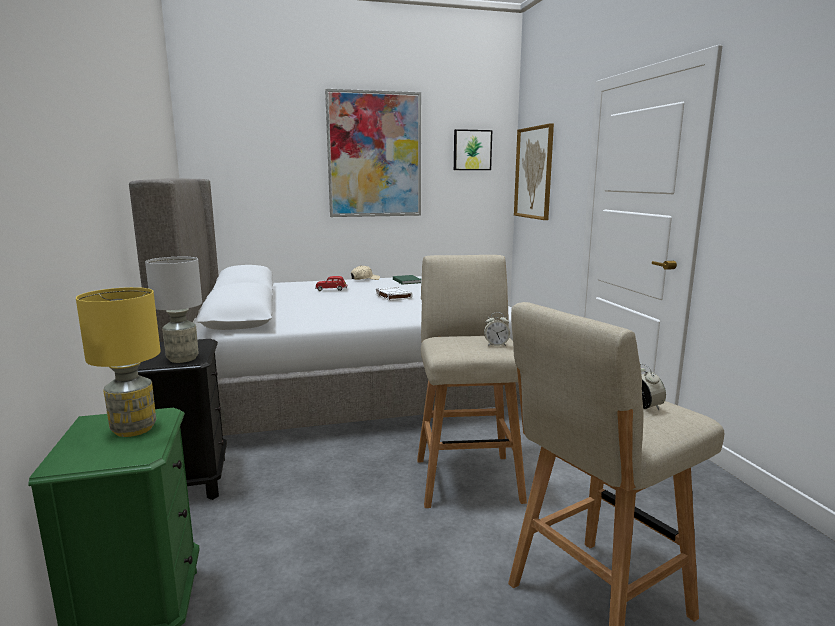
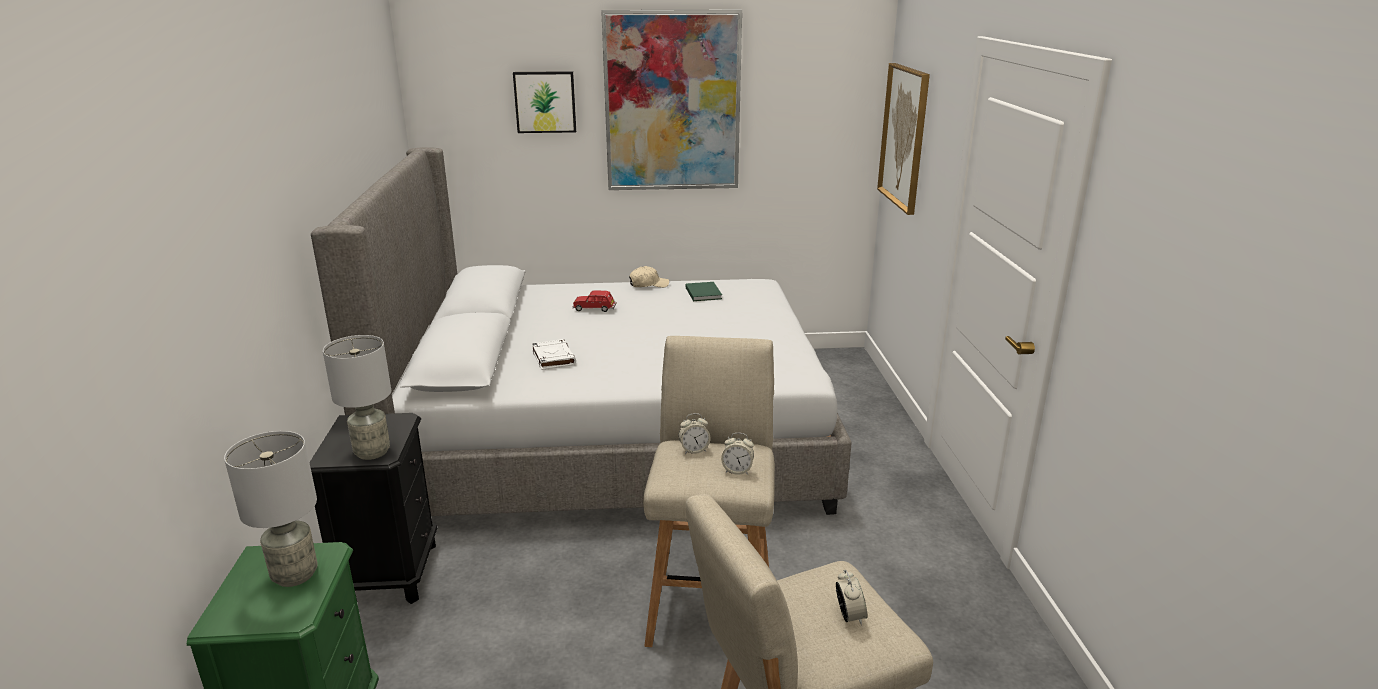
camera: 10 degrees right, 10 degrees up
yellow table lamp [76,287,161,437] -> grey table lamp [224,431,318,587]
white book [375,287,413,301] -> white book moved to [532,339,576,370]
picture [454,129,492,170] -> picture moved to [513,71,576,133]
none -> alarm clock [679,413,711,454]

